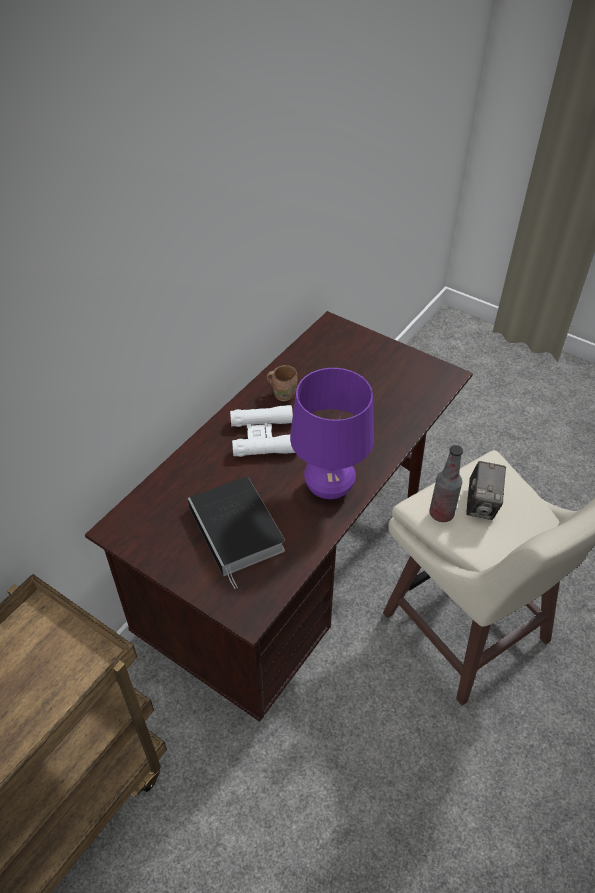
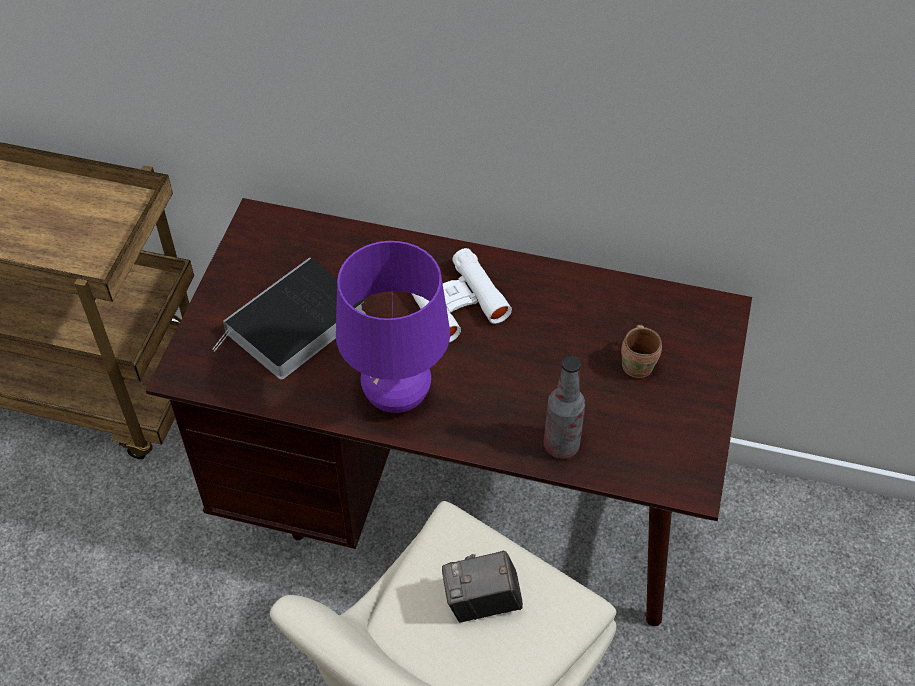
camera: 70 degrees right, 5 degrees up
brown mug [267,365,297,401] -> brown mug moved to [621,325,662,378]
bottle [429,445,463,522] -> bottle moved to [544,356,585,459]

